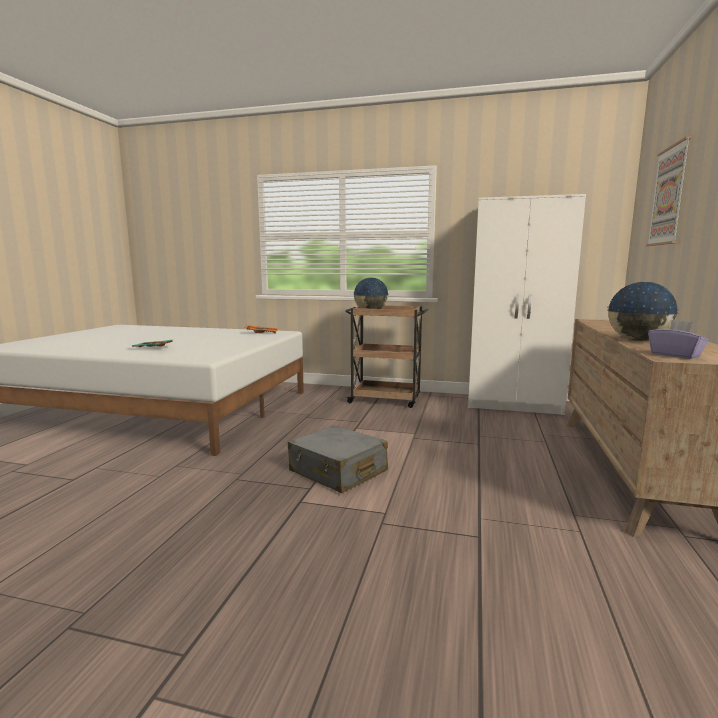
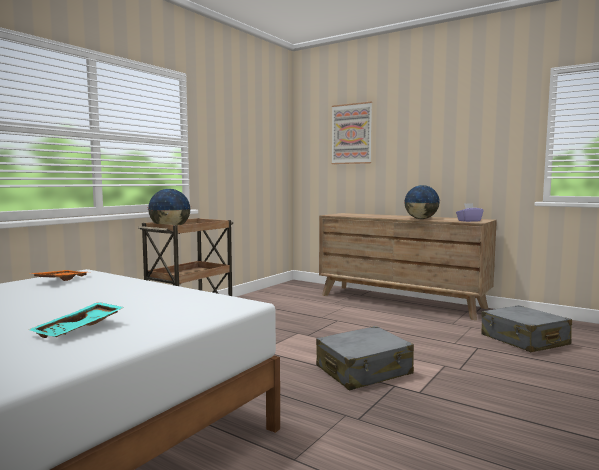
camera: 70 degrees left, 5 degrees down
white wardrobe [468,194,586,415] -> none
none -> grey suitcase [481,305,572,352]

